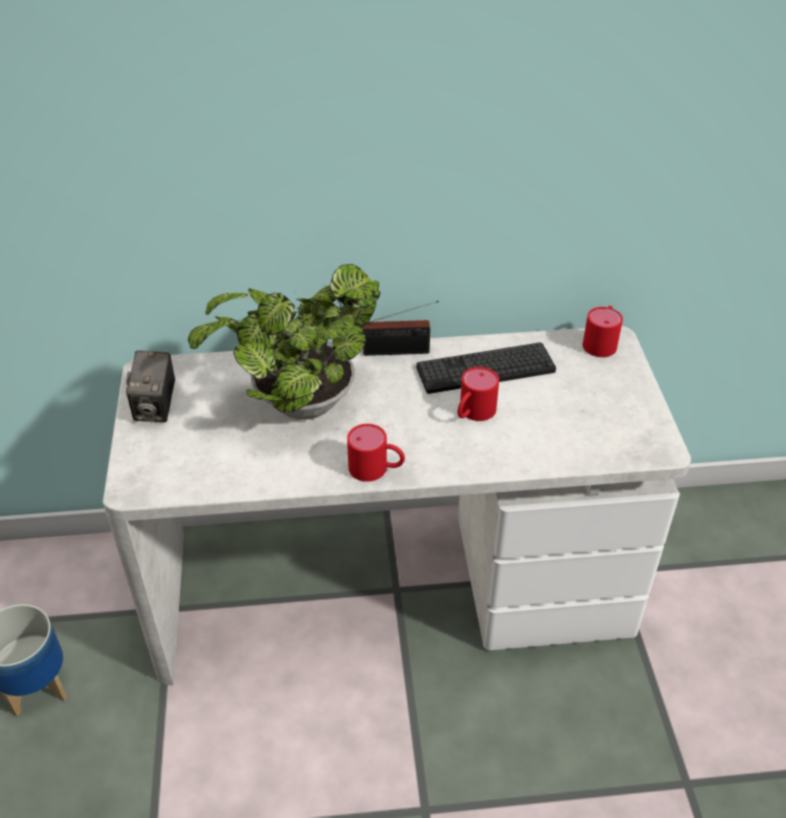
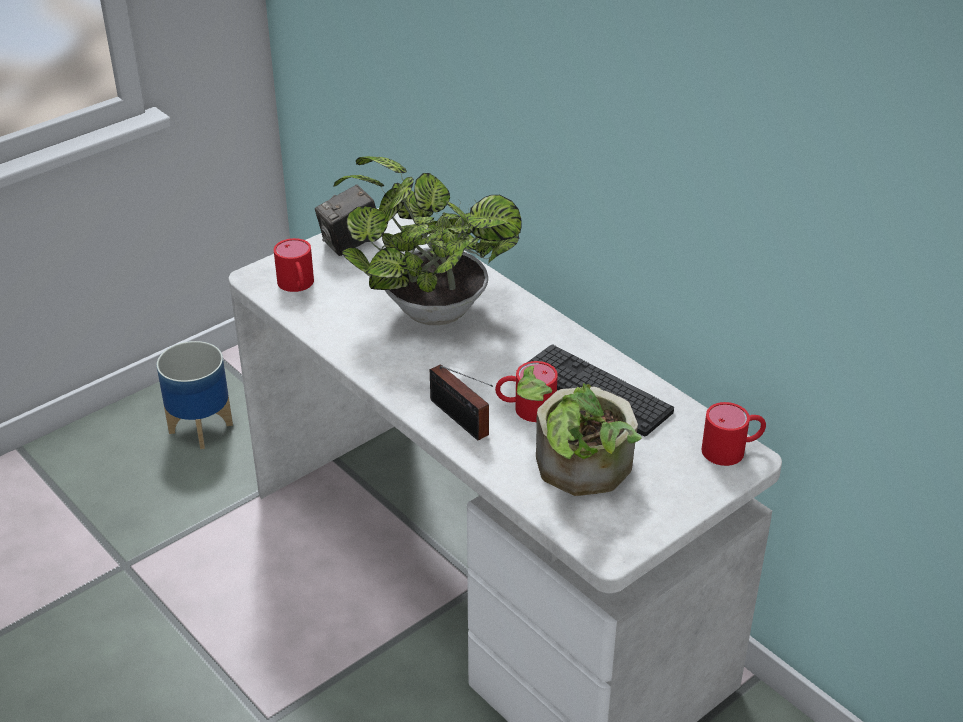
camera: 55 degrees right, 5 degrees down
red mug [347,424,405,482] -> red mug moved to [274,238,314,292]
radio [363,301,439,356] -> radio moved to [430,364,493,440]
none -> potted plant [517,366,642,496]

